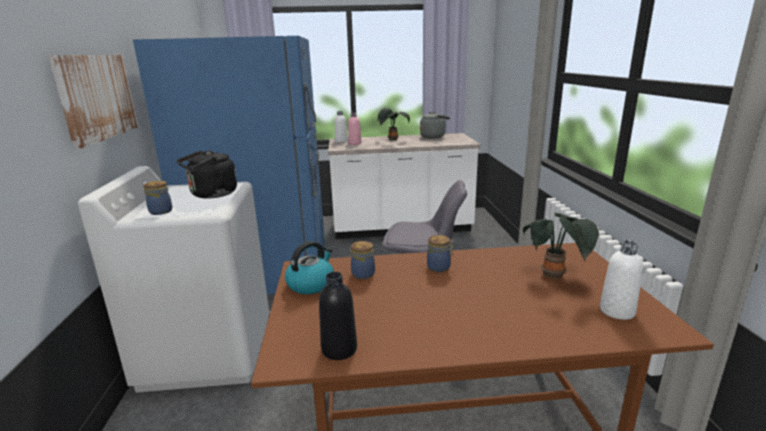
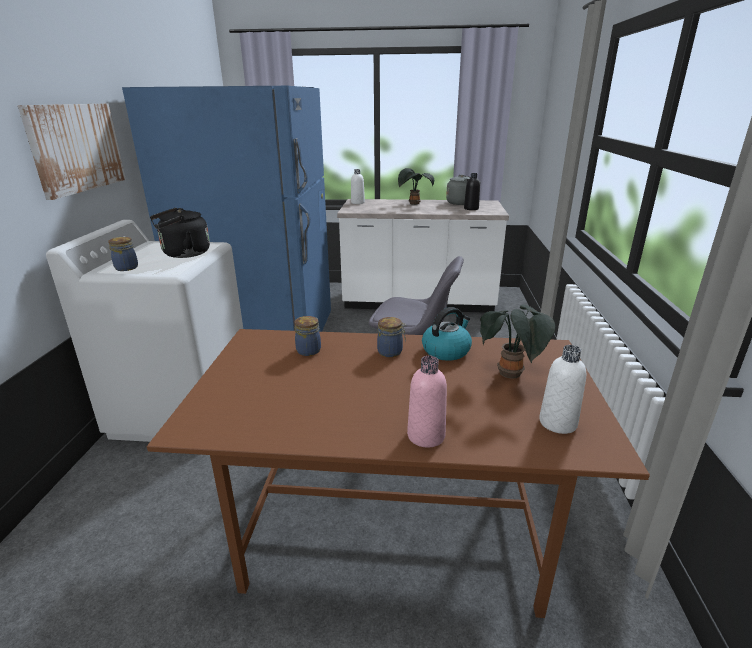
camera: 10 degrees right, 5 degrees up
kettle [285,241,334,294] -> kettle moved to [422,307,472,361]
black bottle [319,272,357,360] -> black bottle moved to [464,173,480,210]
pink bottle [348,113,362,145] -> pink bottle moved to [407,356,447,448]

